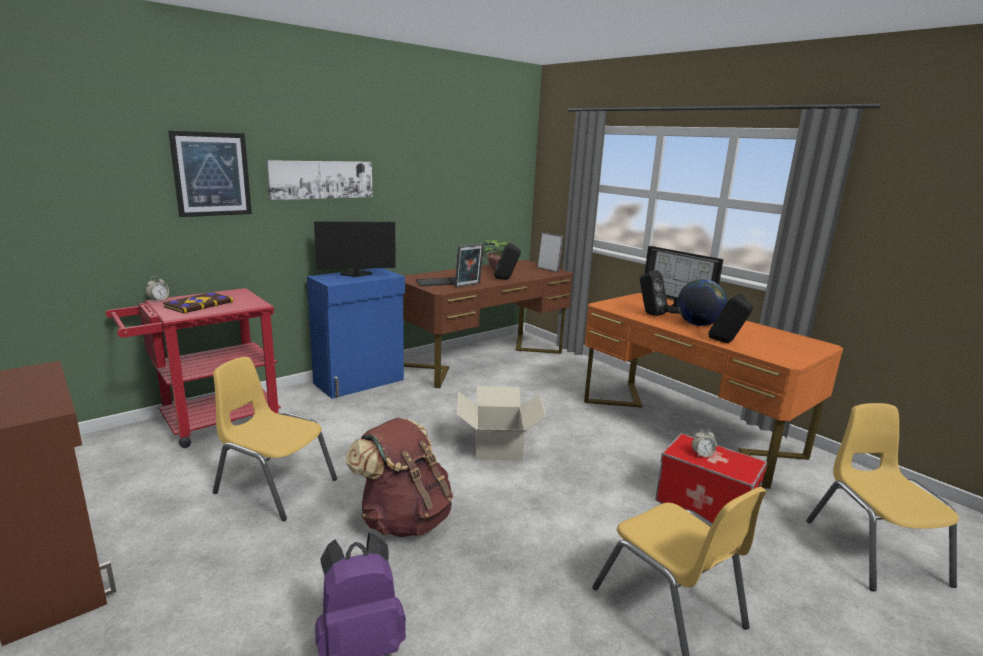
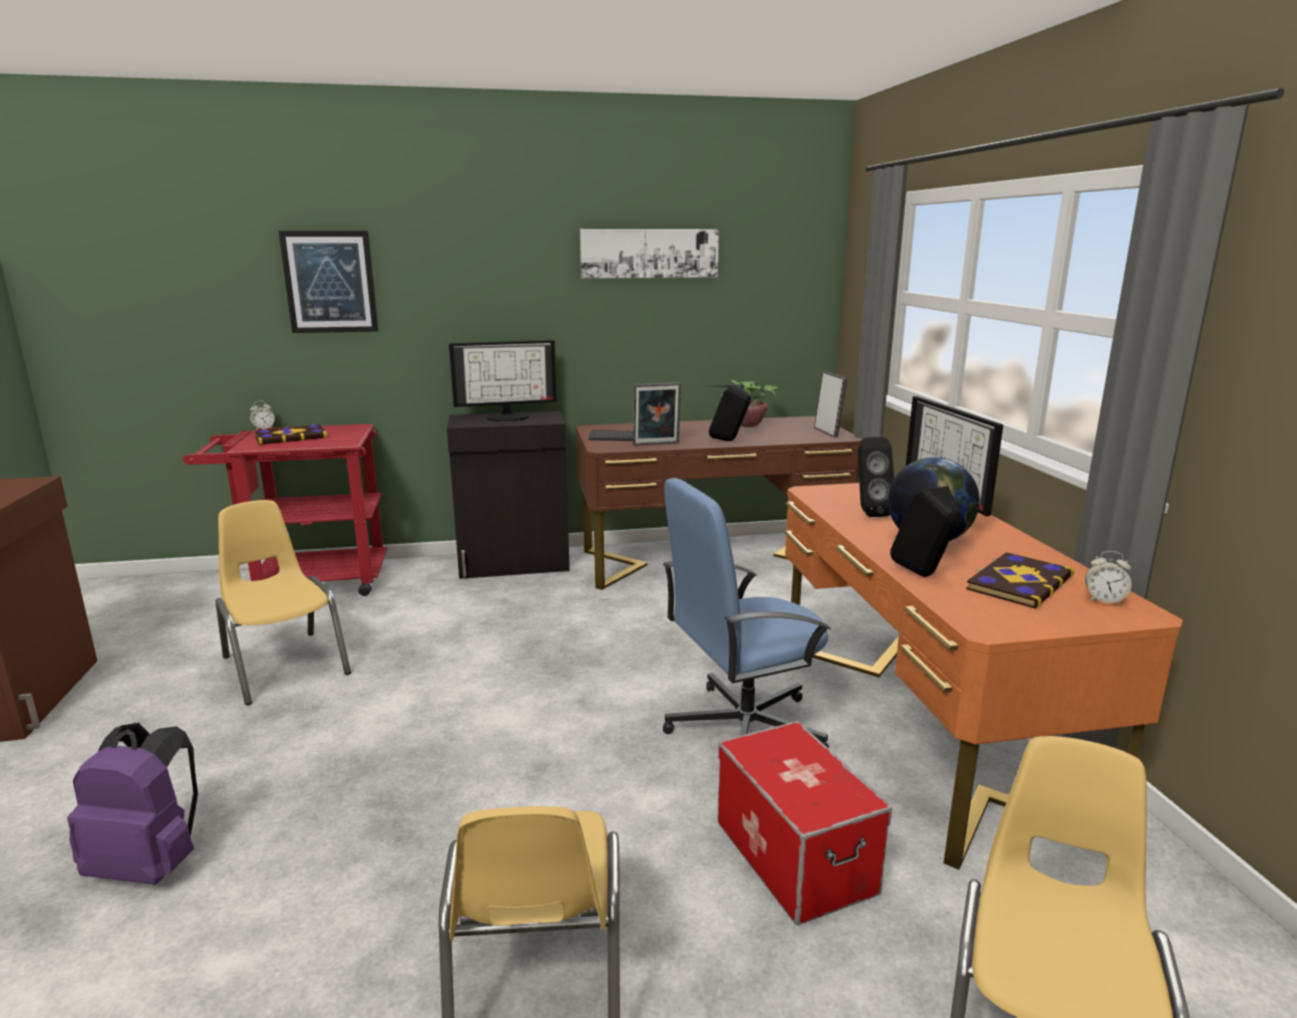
camera: 30 degrees right, 0 degrees up
picture [266,160,373,200] -> picture moved to [580,229,719,278]
blue cabinet [307,268,405,399] -> black cabinet [447,411,570,579]
monitor [314,221,396,277] -> monitor turned 150 degrees clockwise [449,340,557,422]
brown backpack [346,418,453,537] -> none
cardboard box [457,386,546,460] -> none
alarm clock [692,428,717,457] -> alarm clock moved to [1085,551,1132,605]
none -> blue office chair [663,478,831,749]
none -> book [966,552,1074,609]

